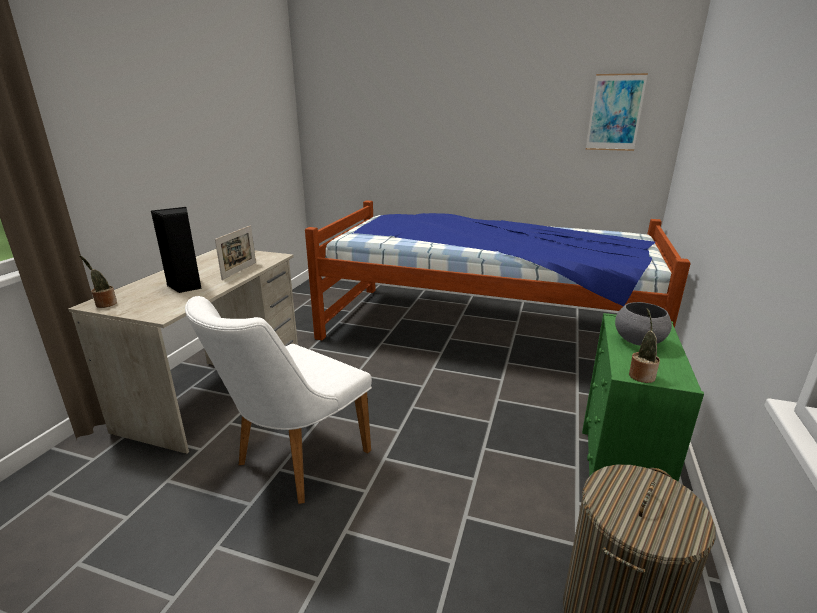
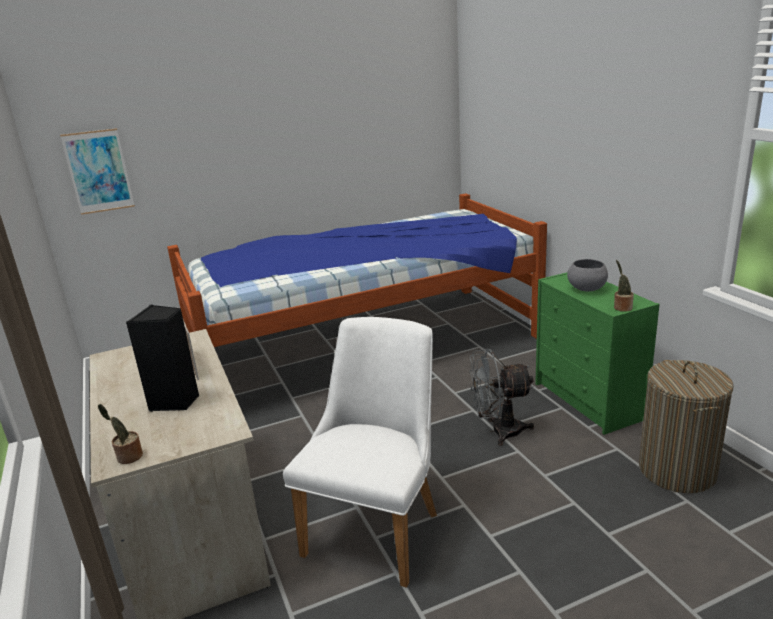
camera: 40 degrees left, 0 degrees up
white chair [185,296,372,504] -> white chair turned 150 degrees counterclockwise [283,317,437,588]
picture [586,73,648,151] -> picture moved to [60,128,135,215]
none -> grey fan [469,349,534,446]

